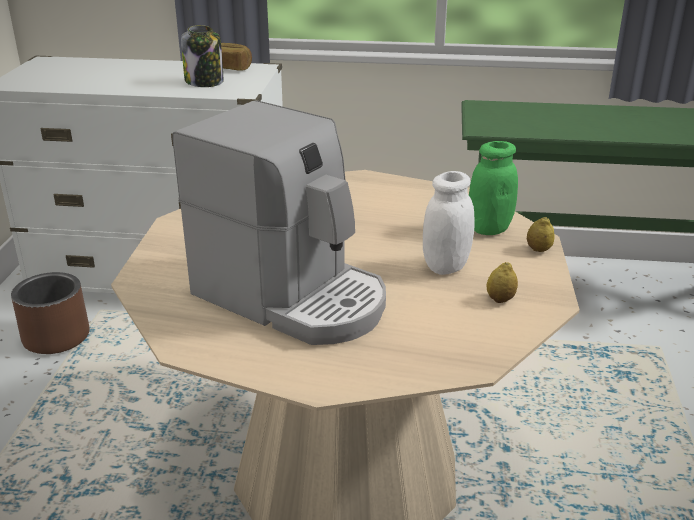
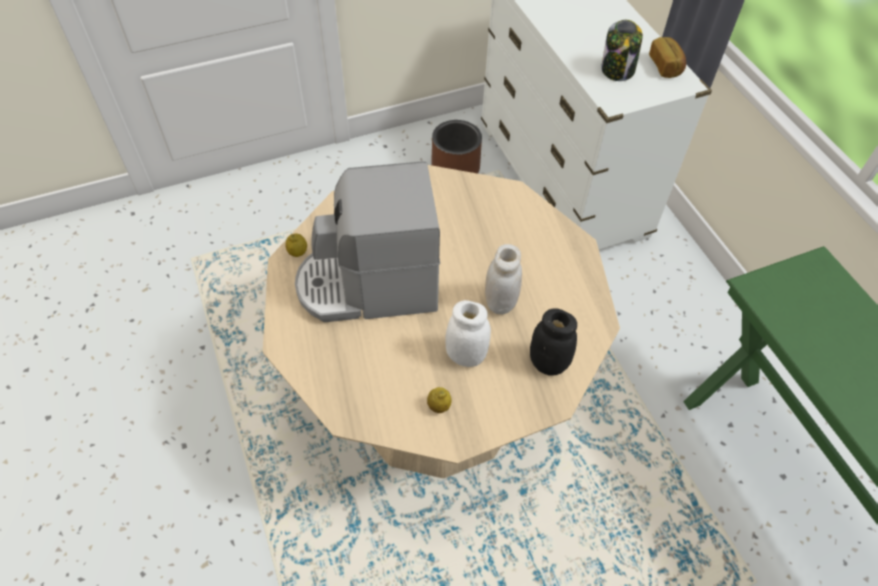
camera: 60 degrees right, 25 degrees up
coffee machine [173,100,386,345] -> coffee machine turned 75 degrees clockwise [295,161,440,322]
green jar [469,141,518,235] -> black jar [530,308,577,376]
lemon [527,217,555,252] -> lemon moved to [285,233,307,257]
none -> white jar [485,244,522,314]

